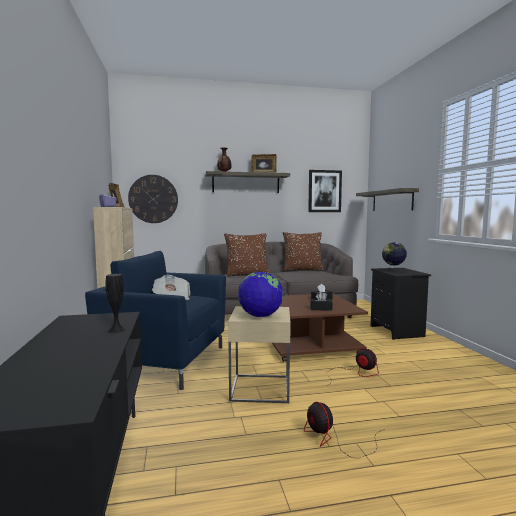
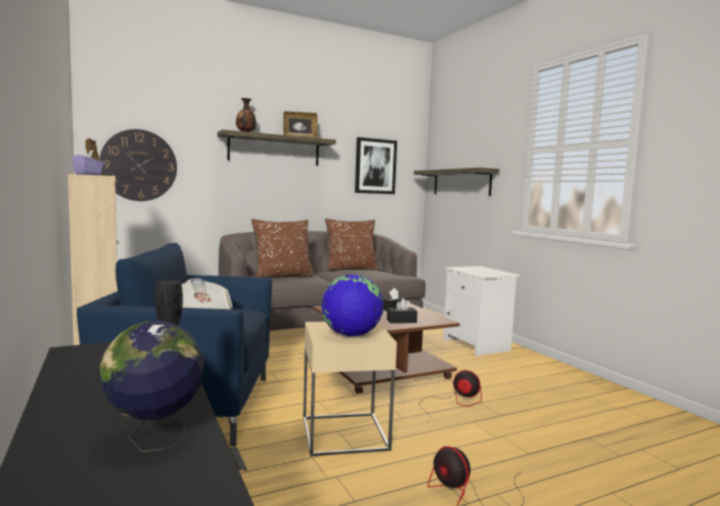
camera: 15 degrees left, 0 degrees up
black nightstand [371,268,431,340] -> white nightstand [443,266,520,356]
globe [382,242,407,272] -> globe moved to [100,320,204,452]

